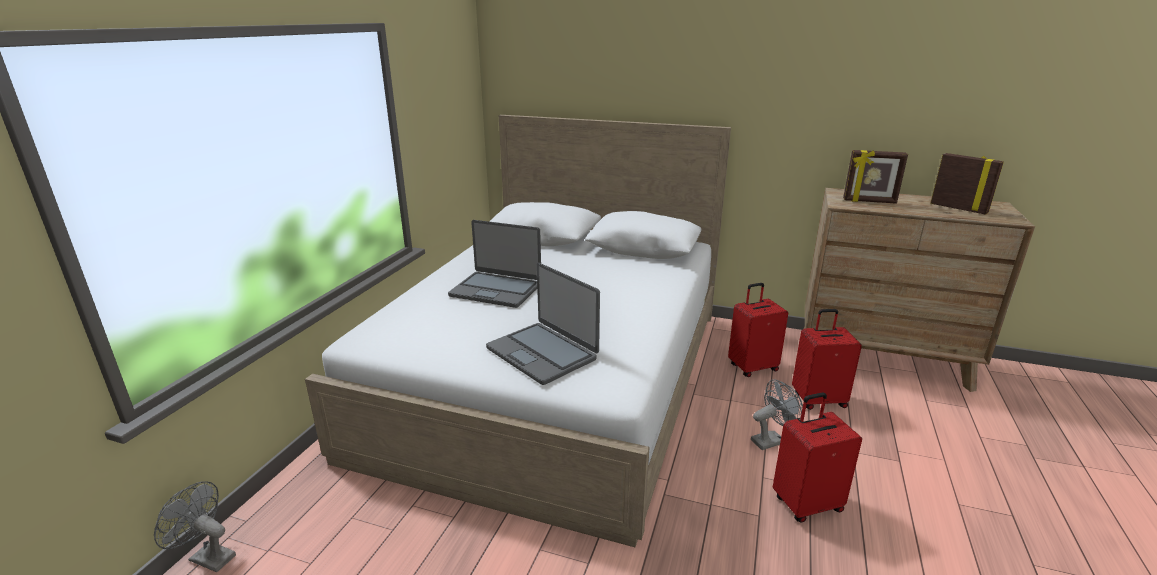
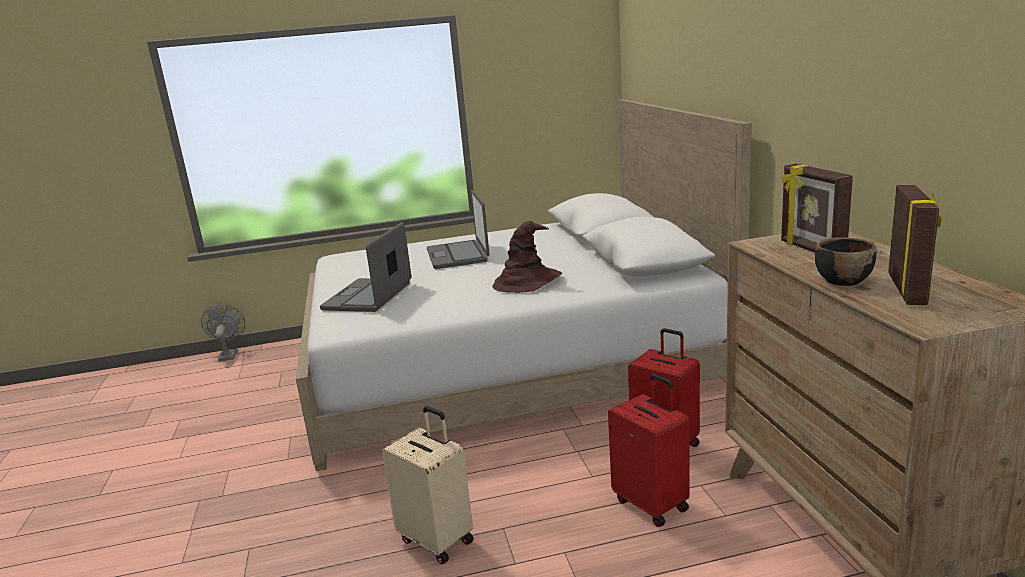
camera: 60 degrees right, 5 degrees down
grey fan [751,380,803,450] -> none
red suitcase [773,392,862,523] -> beige suitcase [382,406,474,564]
none -> brown hat [492,221,562,293]
none -> black bowl [815,237,876,286]

